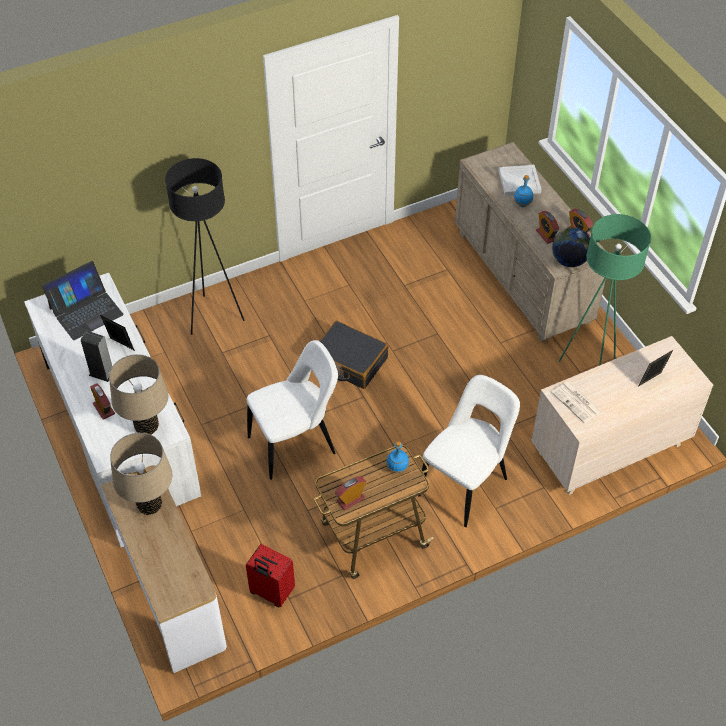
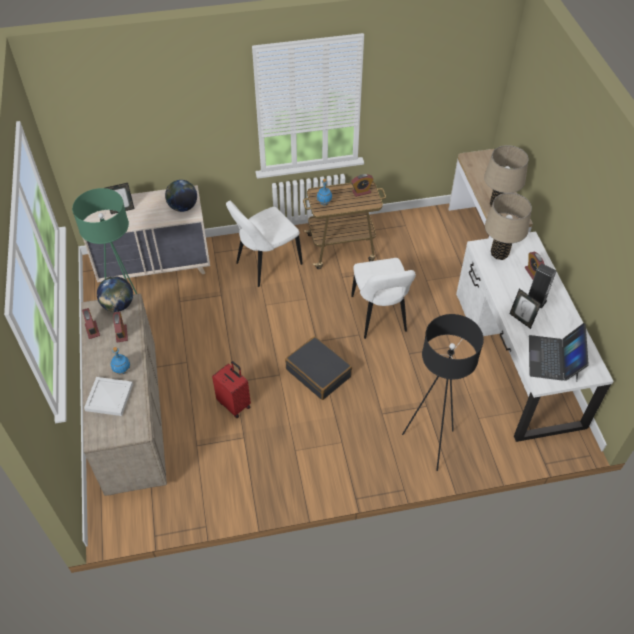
camera: 165 degrees left, 0 degrees up
laptop [42,261,124,340] -> laptop turned 60 degrees counterclockwise [529,323,589,381]
red suitcase [246,544,295,607] -> red suitcase moved to [212,361,251,418]
white chair [247,340,338,480] -> white chair turned 90 degrees counterclockwise [351,258,416,339]
newspaper [551,382,602,423] -> globe [165,180,197,212]

